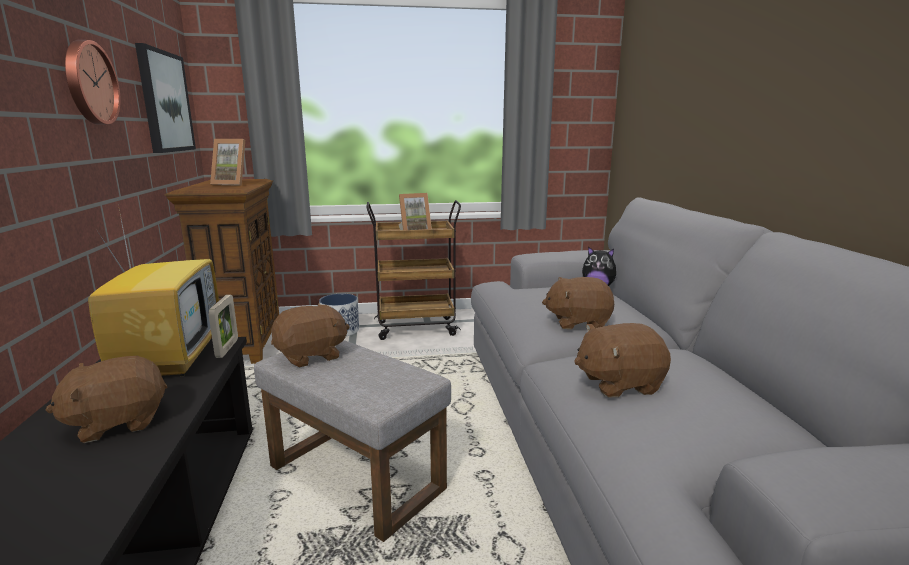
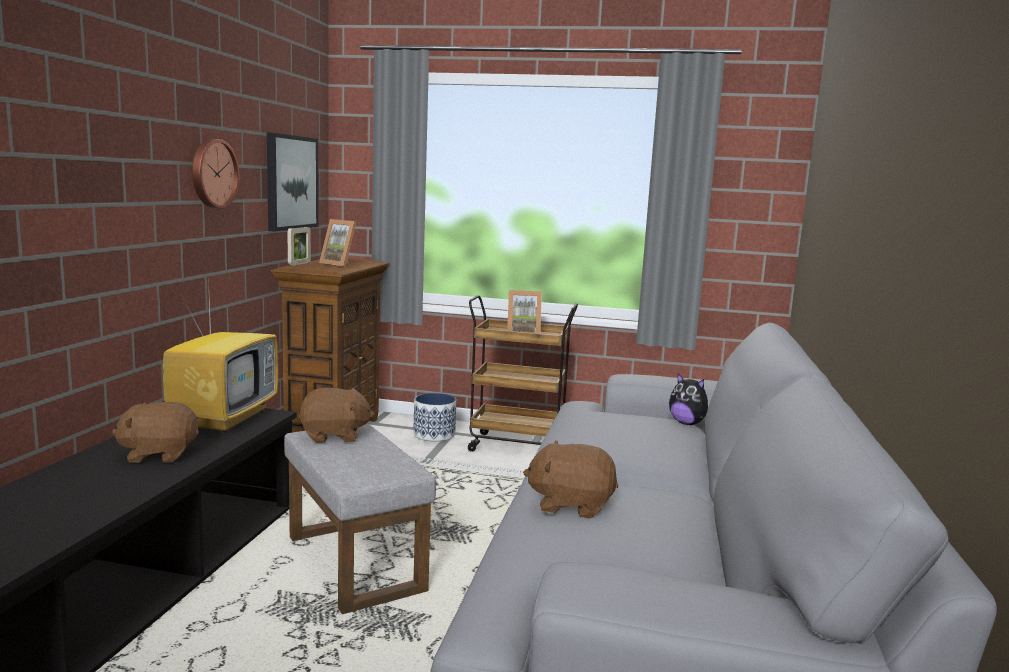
camera: 20 degrees right, 5 degrees down
picture frame [209,295,238,358] -> picture frame moved to [287,227,311,265]
brown plush toy [542,277,614,329] -> none

